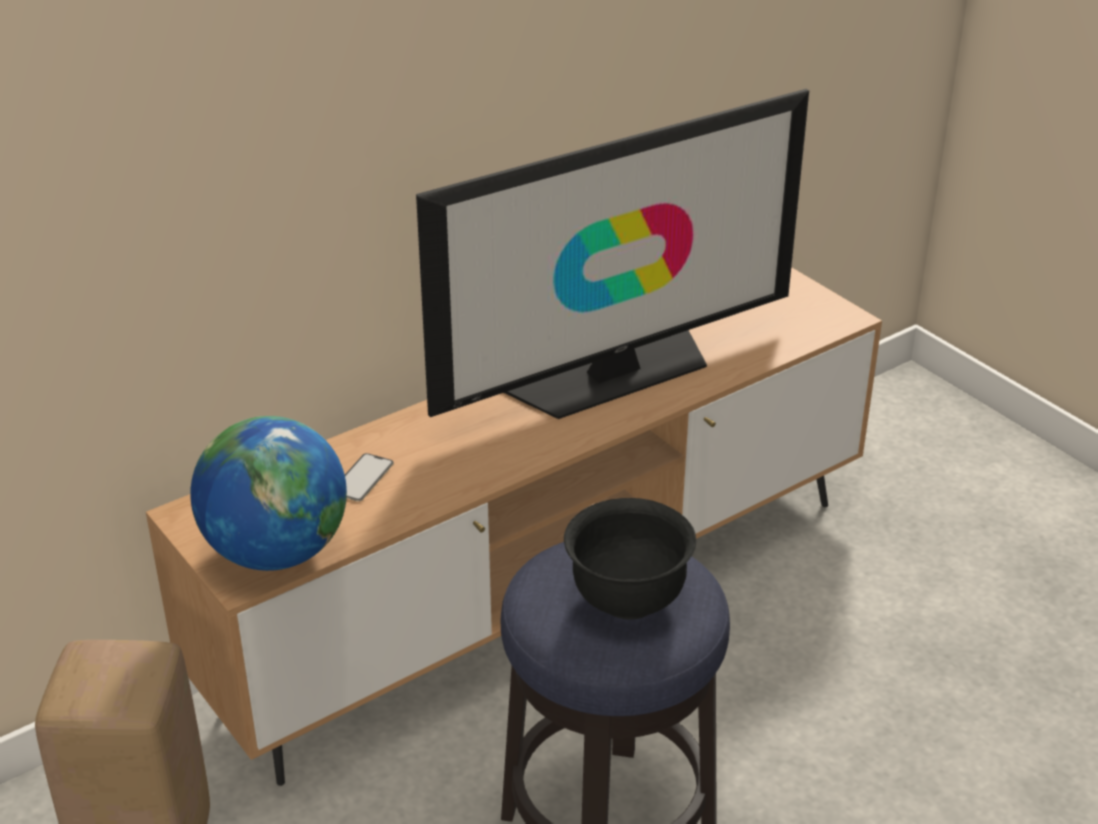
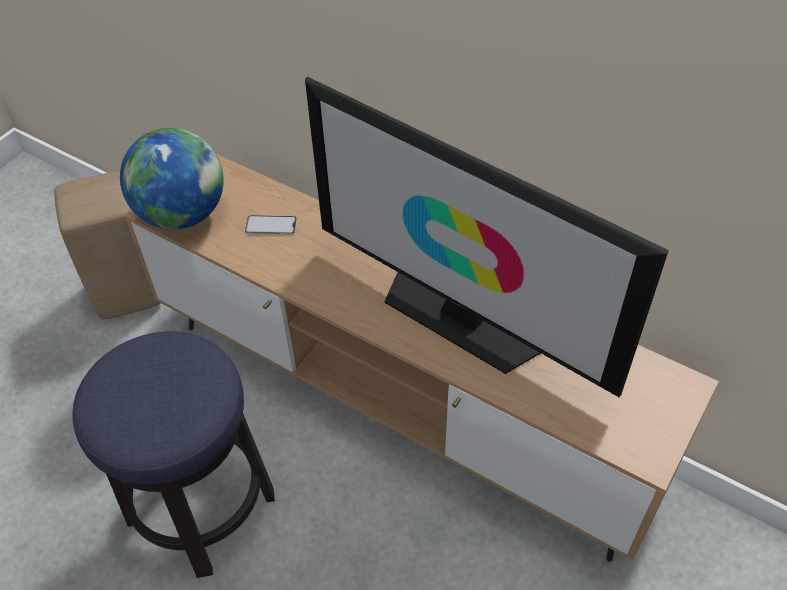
camera: 70 degrees right, 15 degrees up
black bowl [564,498,696,620] -> none

